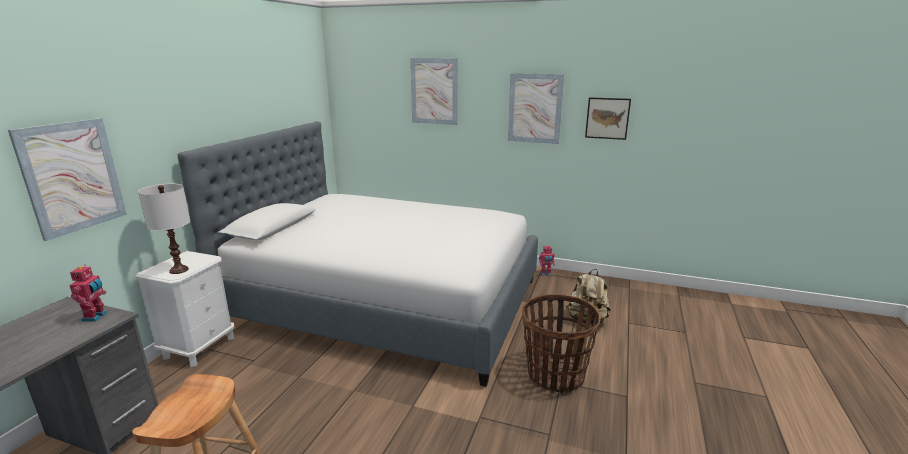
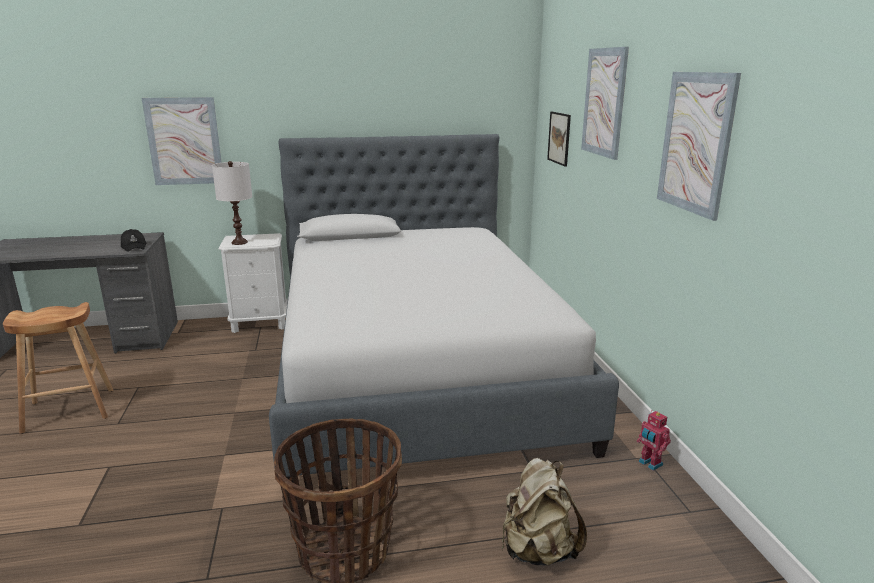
camera: 60 degrees right, 0 degrees up
toy robot [69,264,108,322] -> black cap [121,229,147,252]
picture [585,97,631,140] -> picture moved to [547,112,571,167]

